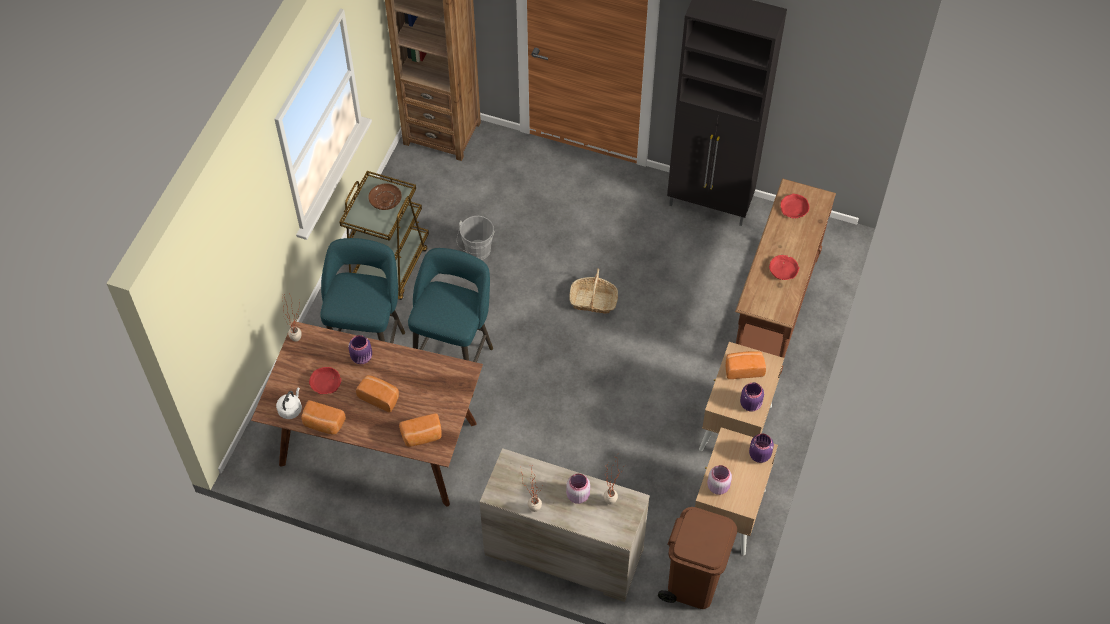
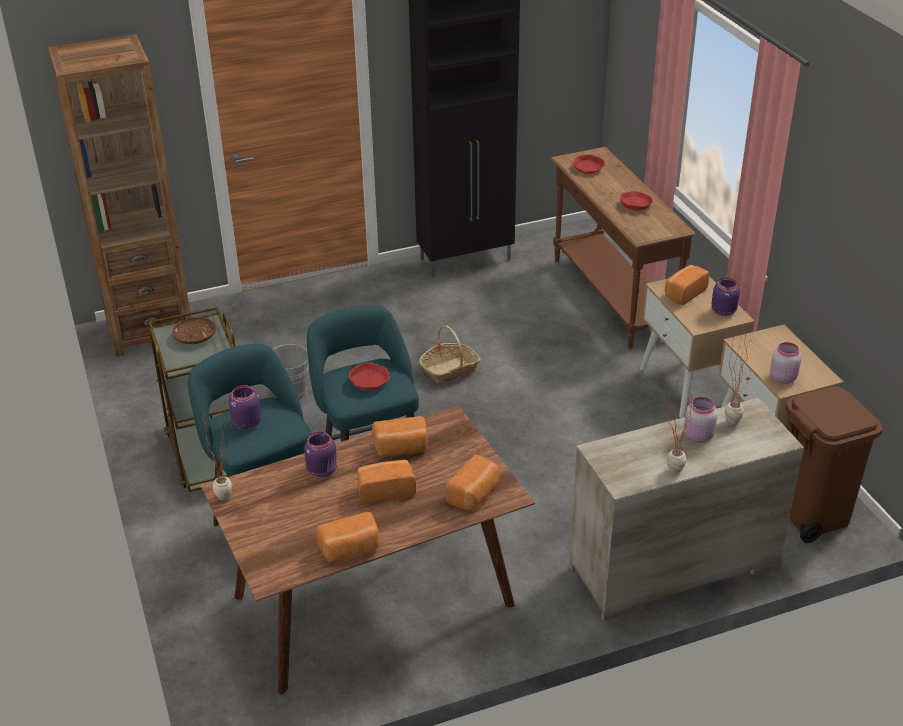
camera: 40 degrees left, 20 degrees down
white kettle [276,388,302,419] -> none
red bowl [309,367,341,394] -> red bowl moved to [349,363,390,390]
purple jar [749,434,774,463] -> purple jar moved to [229,385,261,429]
none -> bread [372,416,428,456]

